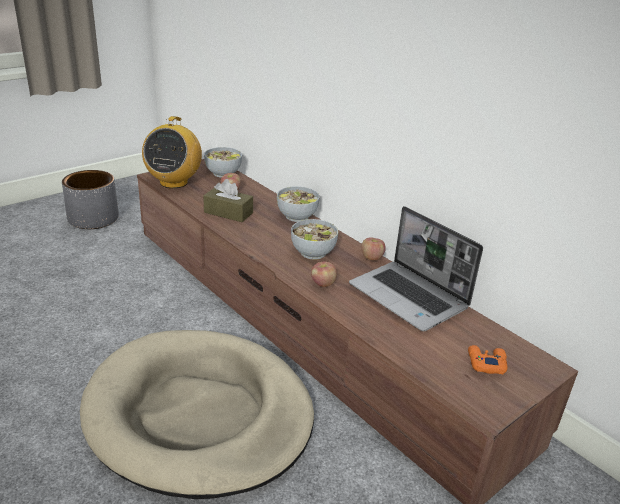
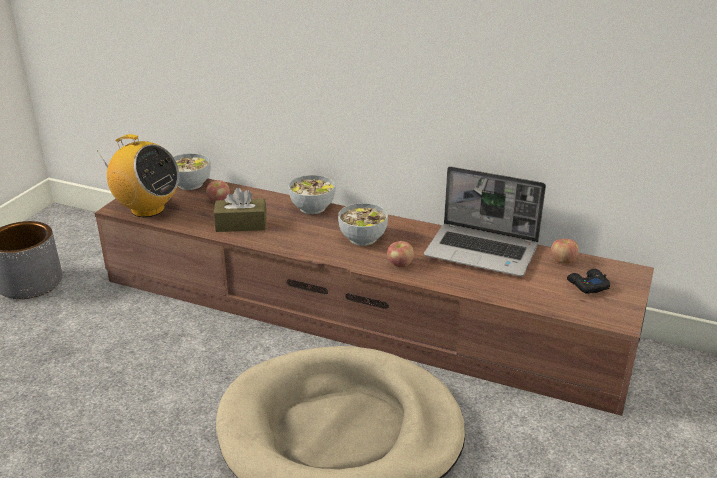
camera: 25 degrees left, 0 degrees up
radio [142,116,202,189] -> radio turned 45 degrees counterclockwise [99,134,179,217]
apple [361,237,386,260] -> apple moved to [551,239,579,264]
orange game controller [468,345,507,374] -> black game controller [567,269,610,294]

